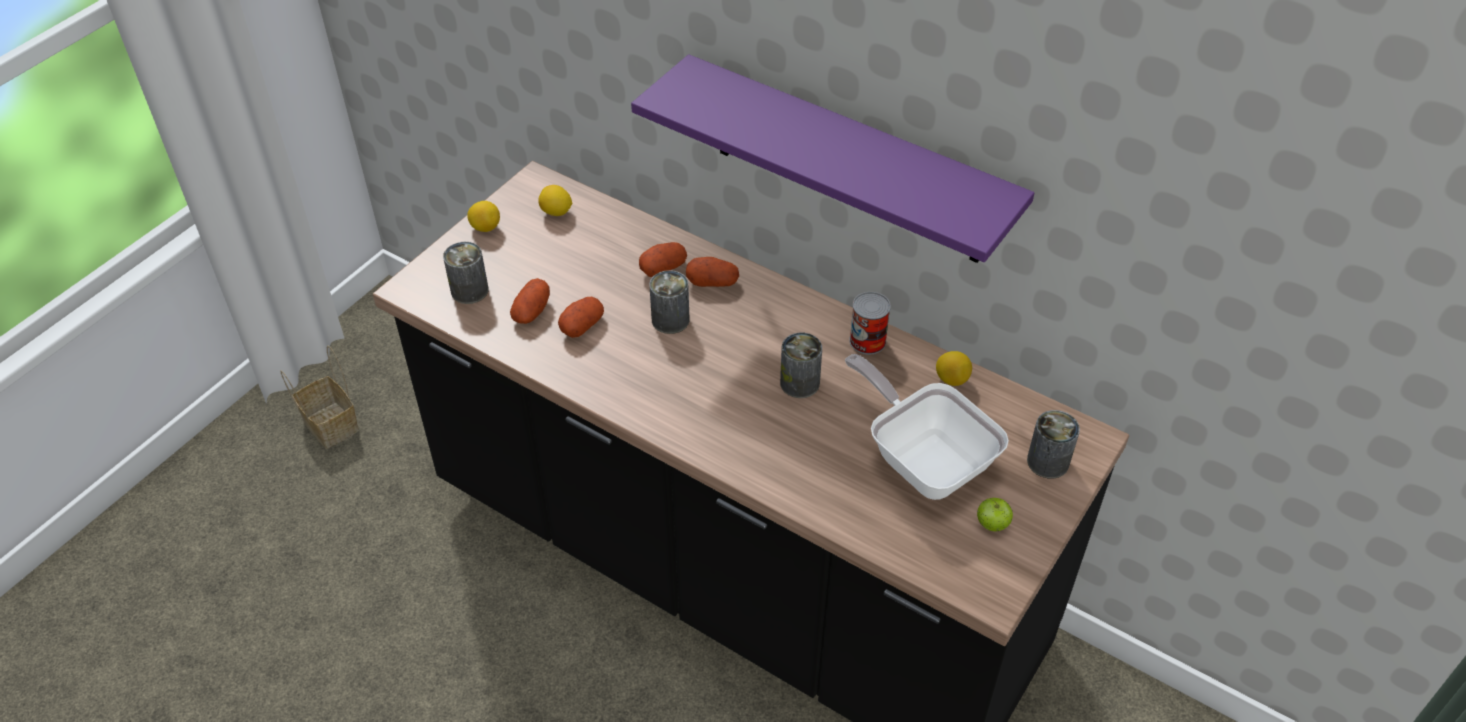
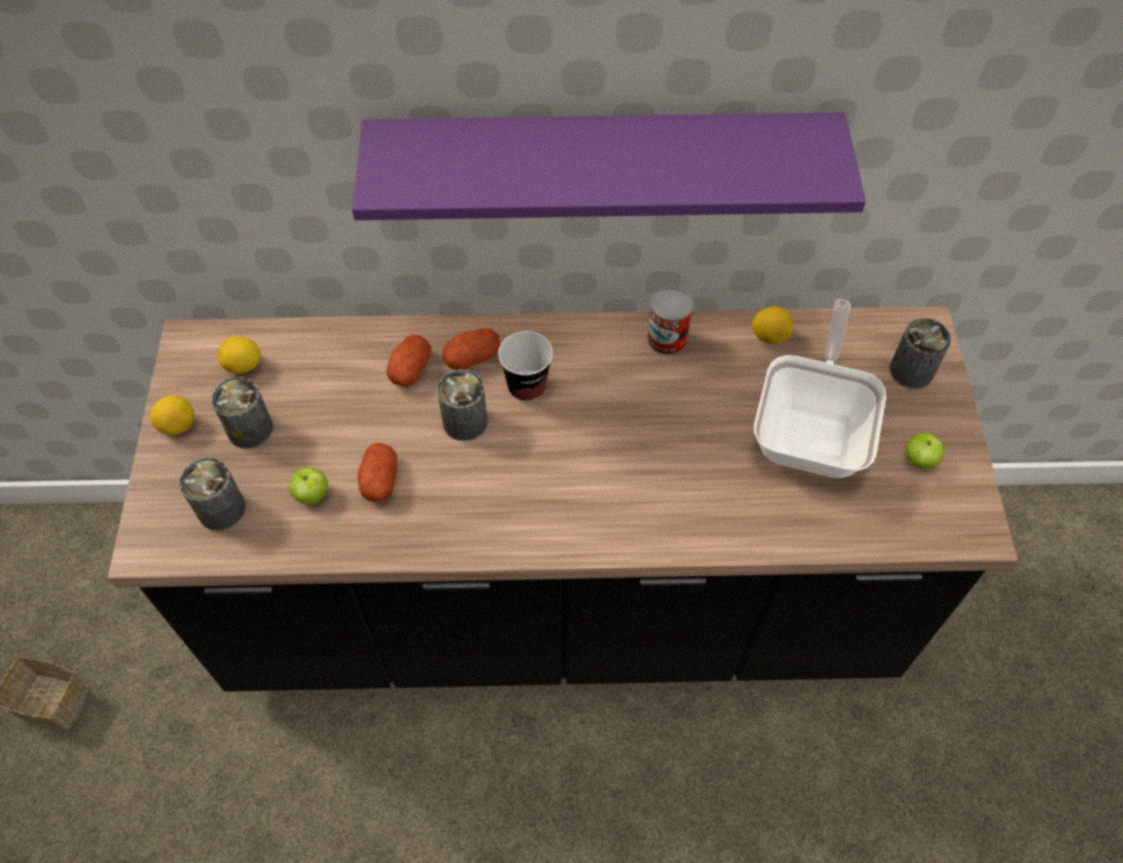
camera: 35 degrees left, 10 degrees up
potato [510,278,550,324] -> apple [289,467,328,504]
can [780,333,822,398] -> can moved to [211,377,273,449]
frying pan [845,354,1009,500] -> frying pan turned 90 degrees clockwise [754,299,886,478]
none -> cup [498,331,553,402]

